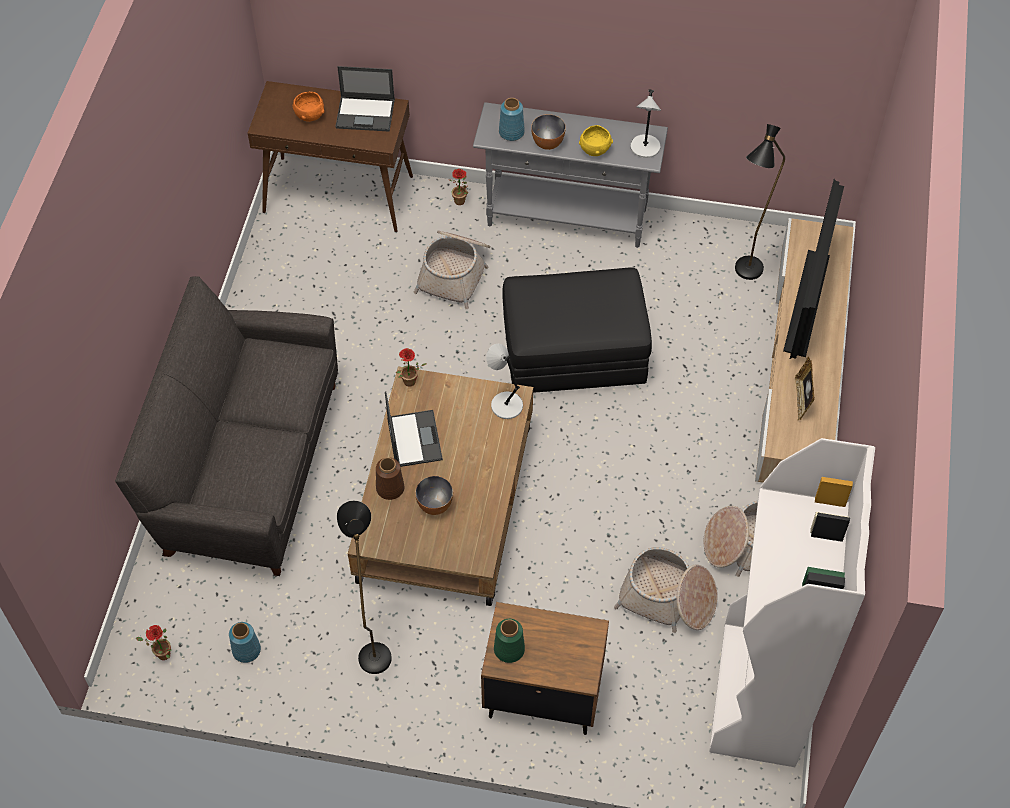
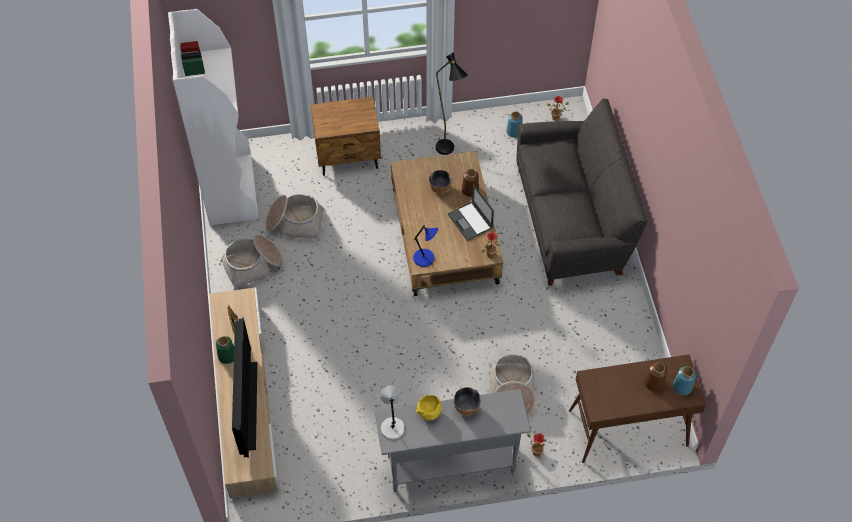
camera: 160 degrees right, 0 degrees up
orange bowl [293,92,325,122] -> brown vase [644,362,667,391]
laptop [335,66,395,132] -> none
grey table lamp [486,344,523,419] -> blue table lamp [413,225,438,267]
green vase [494,619,525,663] -> green vase moved to [216,336,234,364]
blue vase [499,98,525,141] -> blue vase moved to [673,366,696,395]
black ottoman [502,267,652,393] -> none
black floor lamp [735,124,785,280] -> none

